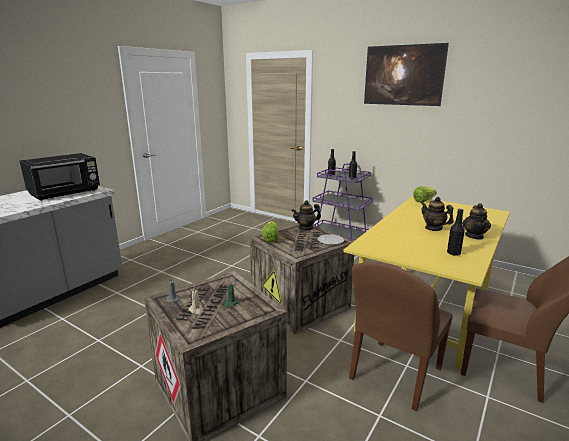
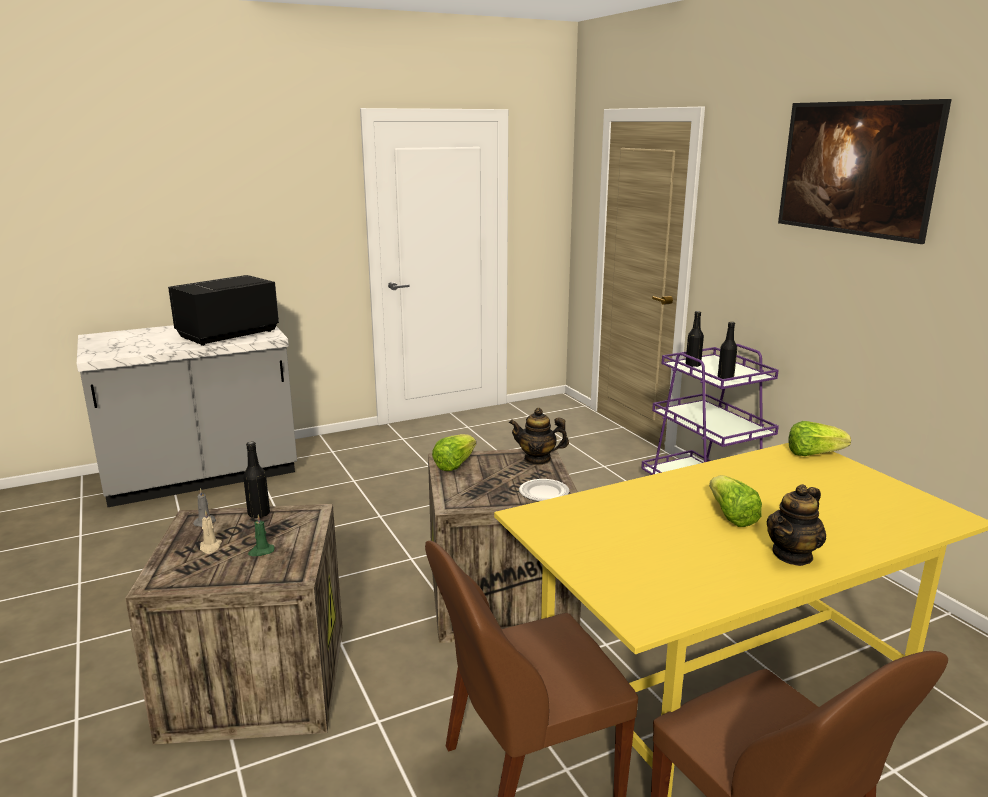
camera: 30 degrees right, 0 degrees up
black microwave [20,153,100,201] -> black microwave turned 150 degrees clockwise [168,275,279,346]
teapot [421,197,454,231] -> lettuce [709,475,762,527]
black bottle [447,209,465,256] -> black bottle moved to [243,441,270,519]

